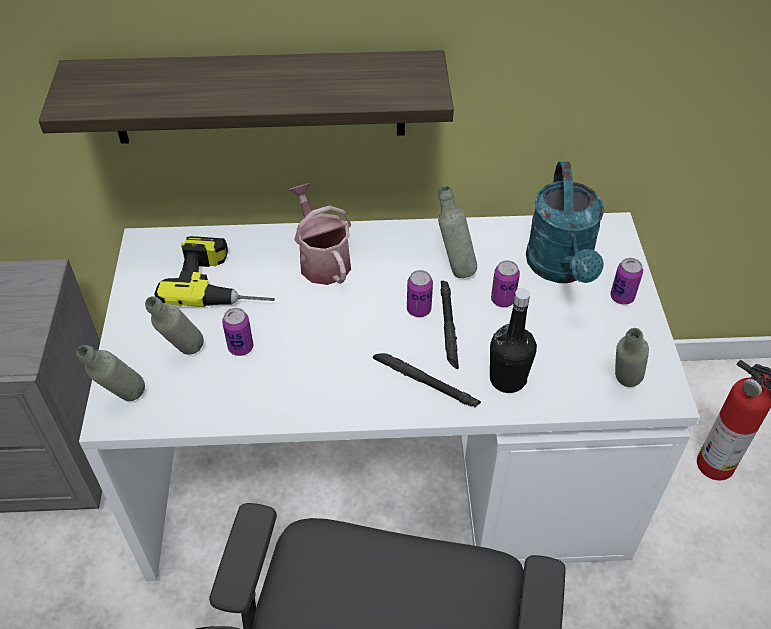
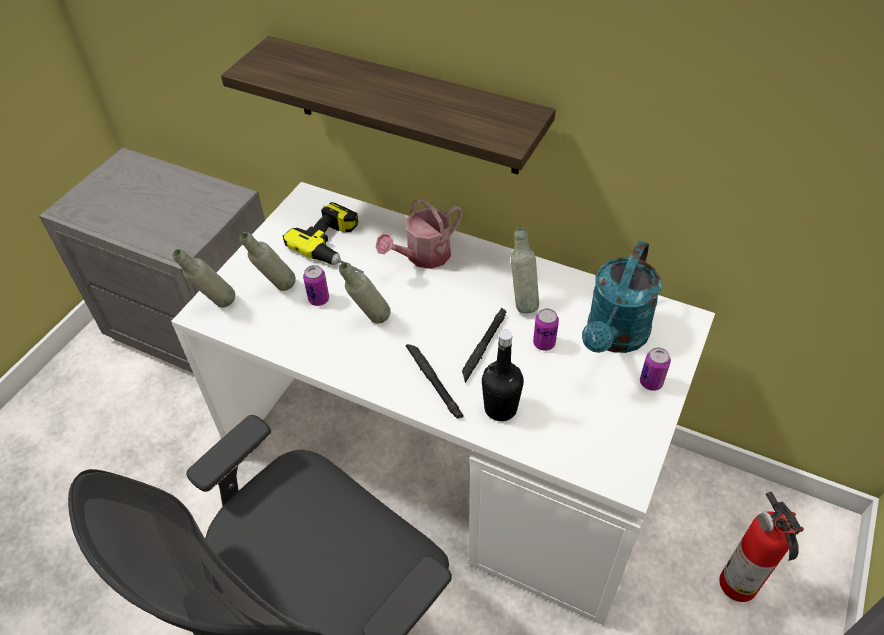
camera: 30 degrees right, 0 degrees up
watering can [289,183,351,285] -> watering can turned 135 degrees counterclockwise [376,199,462,269]
can [407,270,433,317] -> none
grey bottle [615,328,649,387] -> grey bottle moved to [339,262,391,323]

